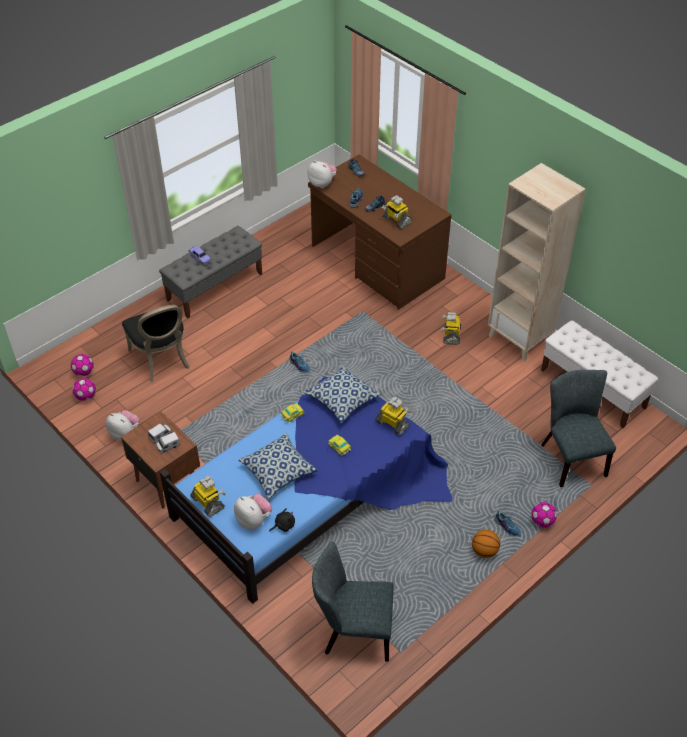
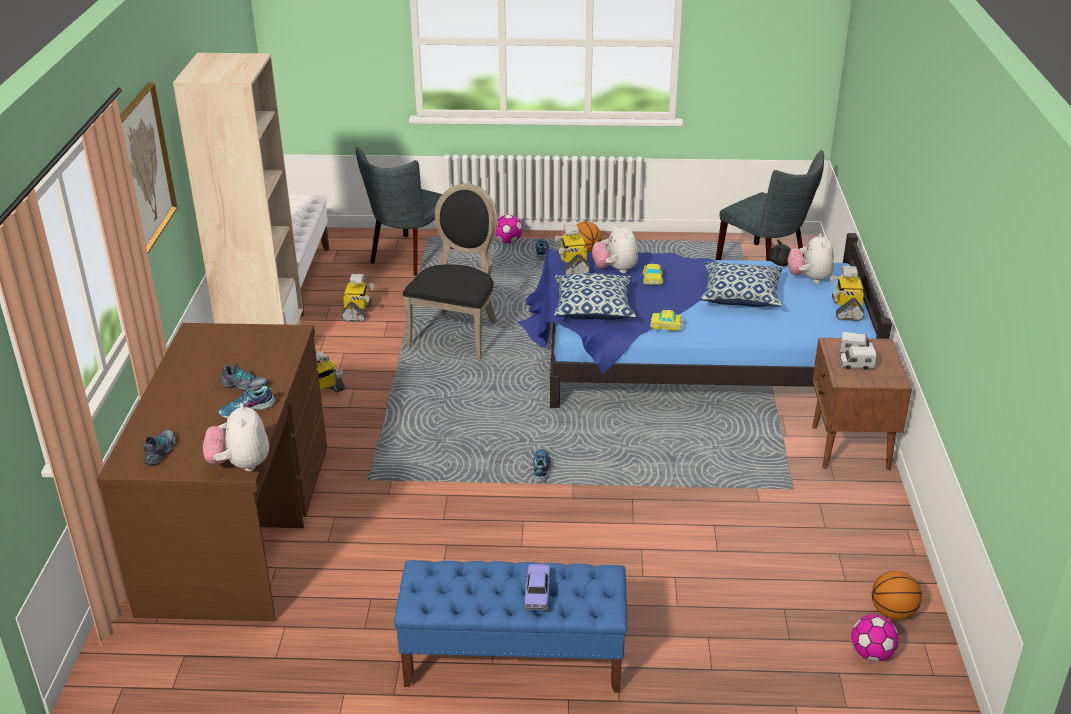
camera: 135 degrees left, 15 degrees down
football [72,378,96,401] -> basketball [872,571,922,620]
plush toy [106,410,140,441] -> plush toy moved to [592,224,638,273]
black chair [122,305,190,381] -> black chair moved to [403,184,498,360]
grey bench [159,226,262,319] -> blue bench [394,560,627,693]
toy robot [382,195,412,229] -> toy robot moved to [341,274,374,322]
none -> picture [120,83,178,253]

